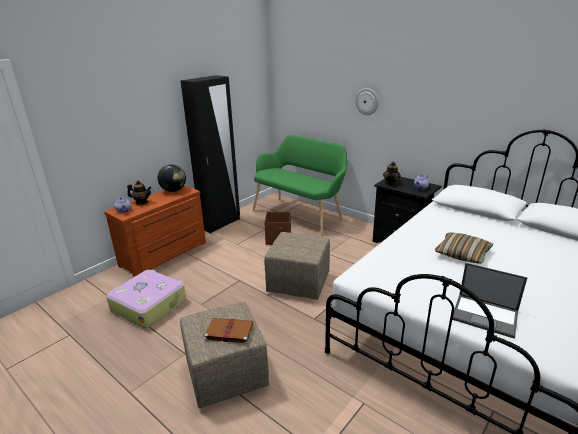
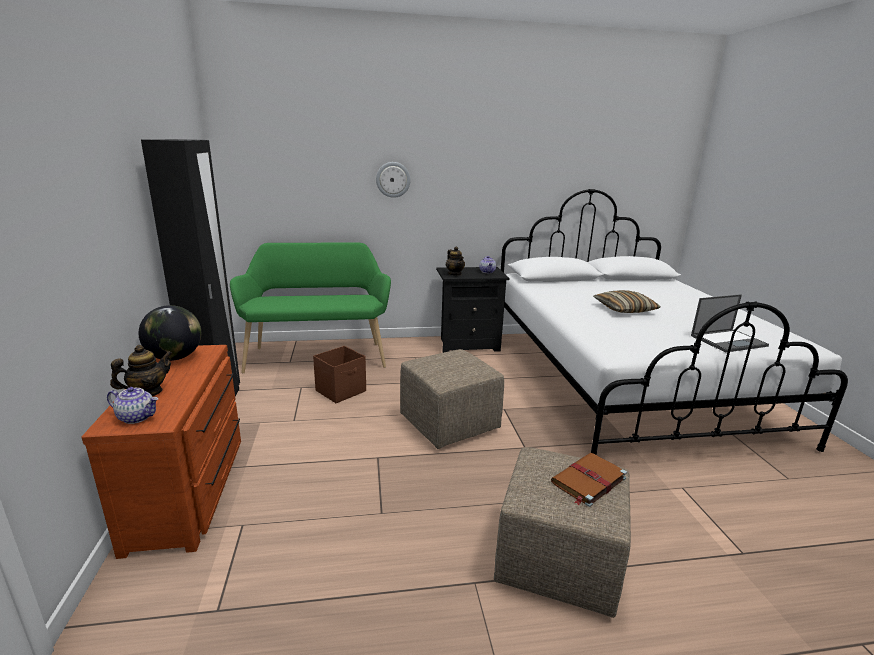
camera: 50 degrees left, 5 degrees down
suitcase [106,269,186,328] -> none

